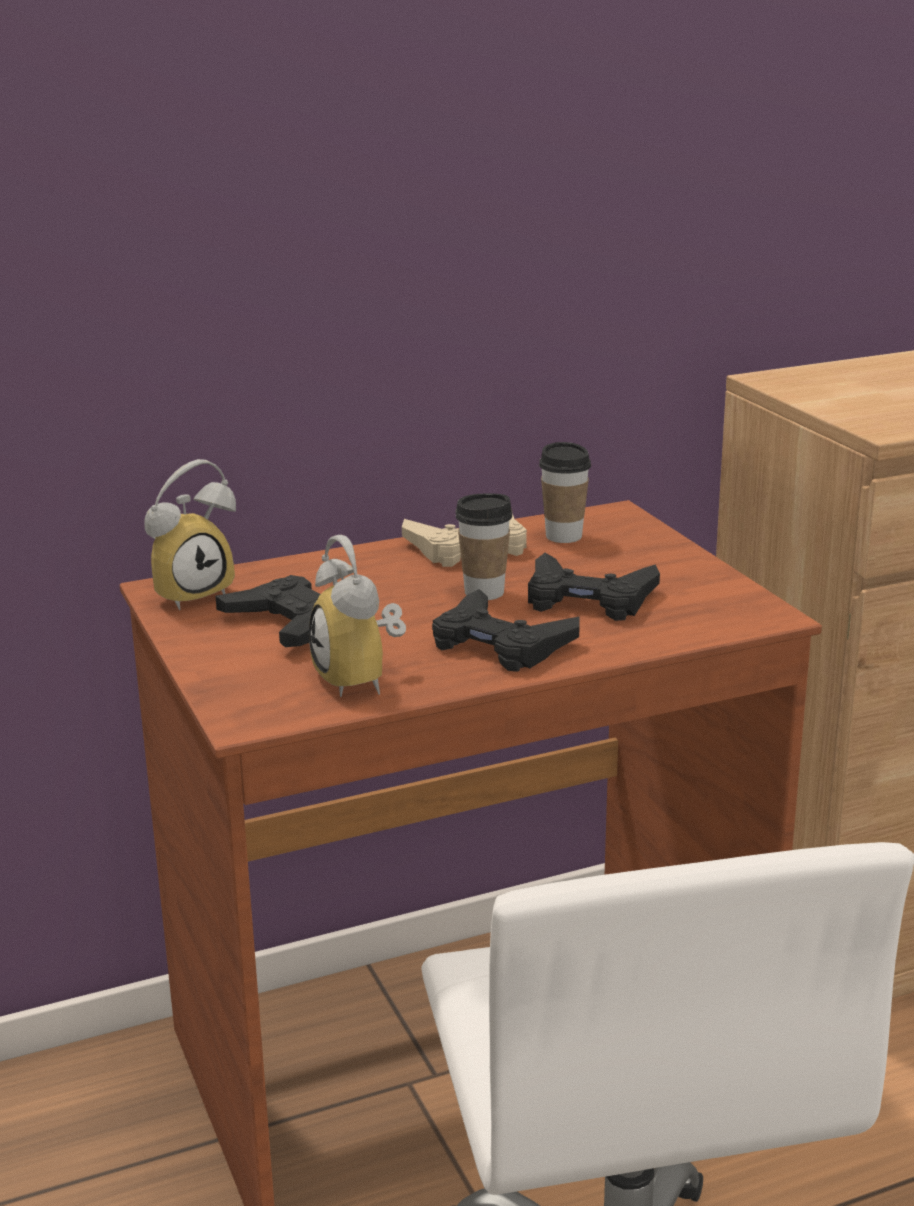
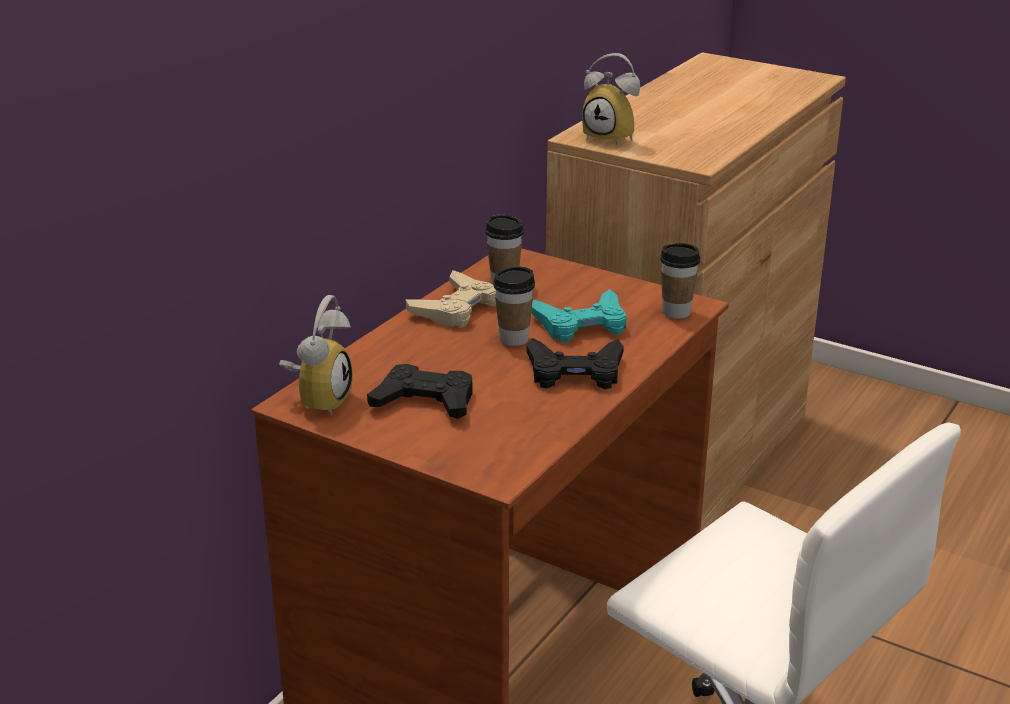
camera: 35 degrees left, 5 degrees up
alarm clock [309,535,406,697] -> alarm clock moved to [582,53,640,146]
black game controller [528,553,660,621] -> turquoise game controller [531,289,627,342]
none -> cup [660,243,700,319]

